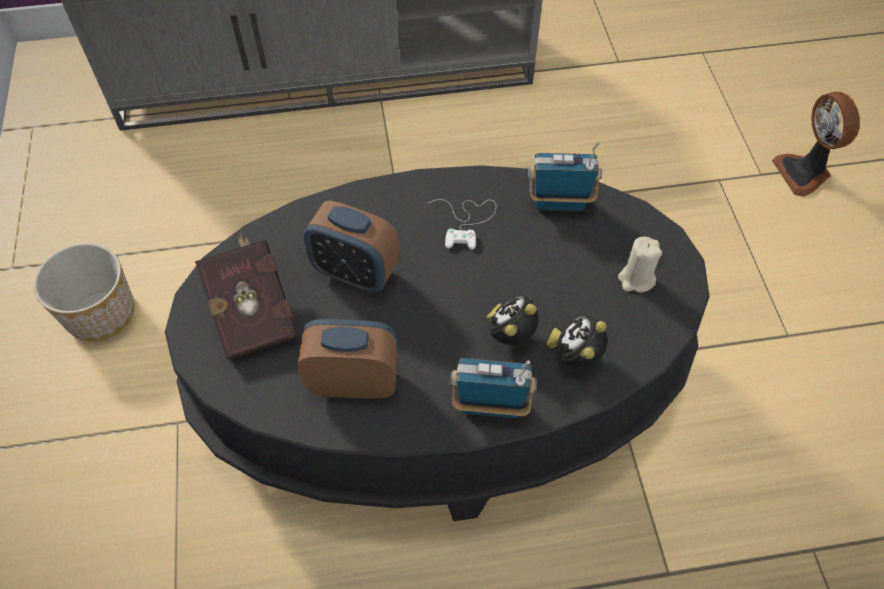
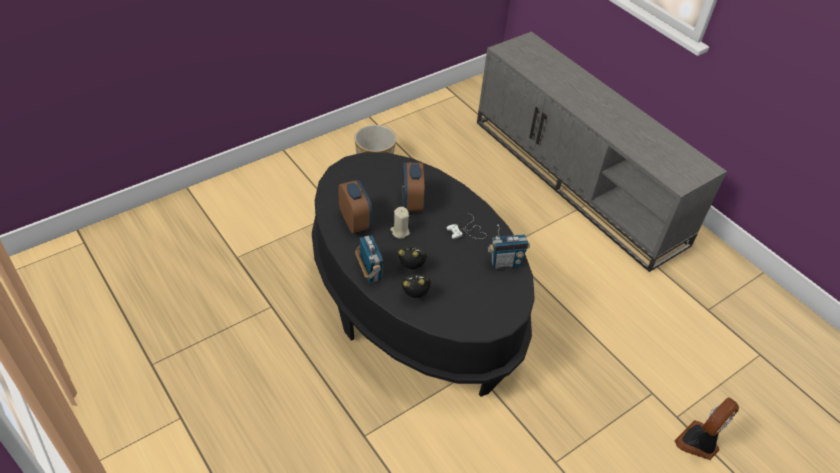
camera: 60 degrees right, 10 degrees down
red book [195,233,298,360] -> none
radio [528,142,602,211] -> radio turned 105 degrees clockwise [488,224,530,269]
beige candle [618,237,662,293] -> beige candle moved to [390,207,410,239]

